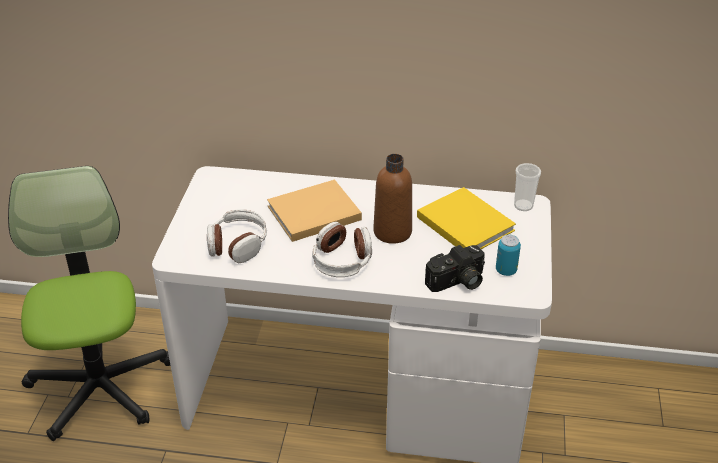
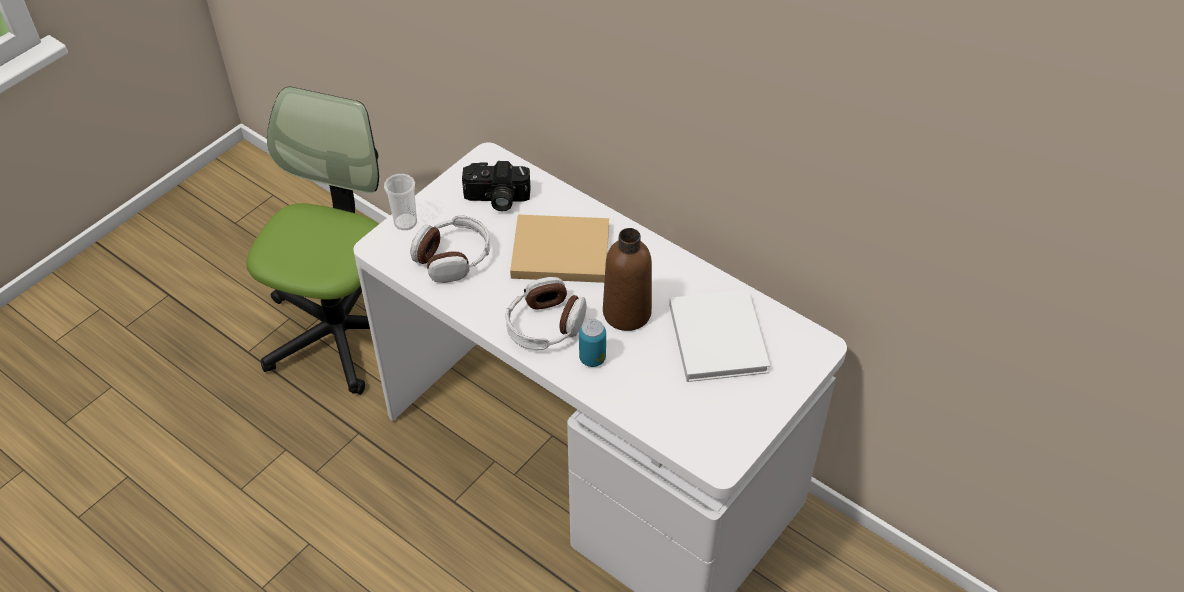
camera: 30 degrees right, 10 degrees up
yellow book [417,187,516,249] -> white book [669,290,770,382]
camera [425,245,485,292] -> camera moved to [462,161,531,211]
can [496,235,521,276] -> can moved to [579,319,606,367]
cup [514,163,541,211] -> cup moved to [384,174,417,230]

